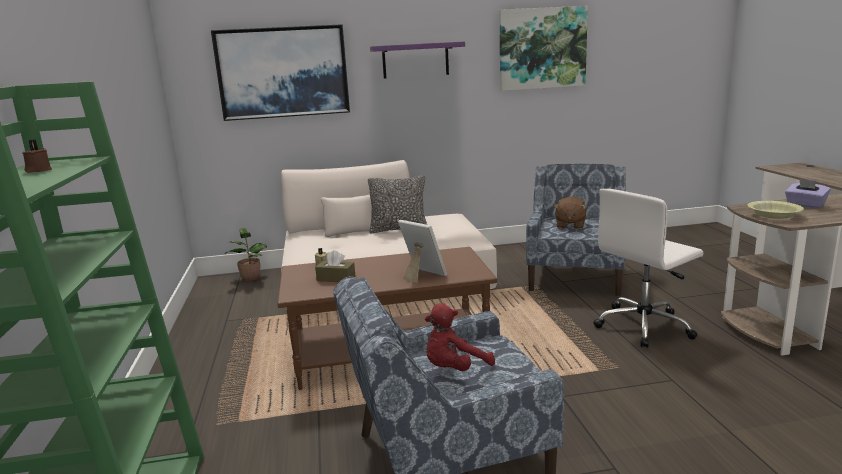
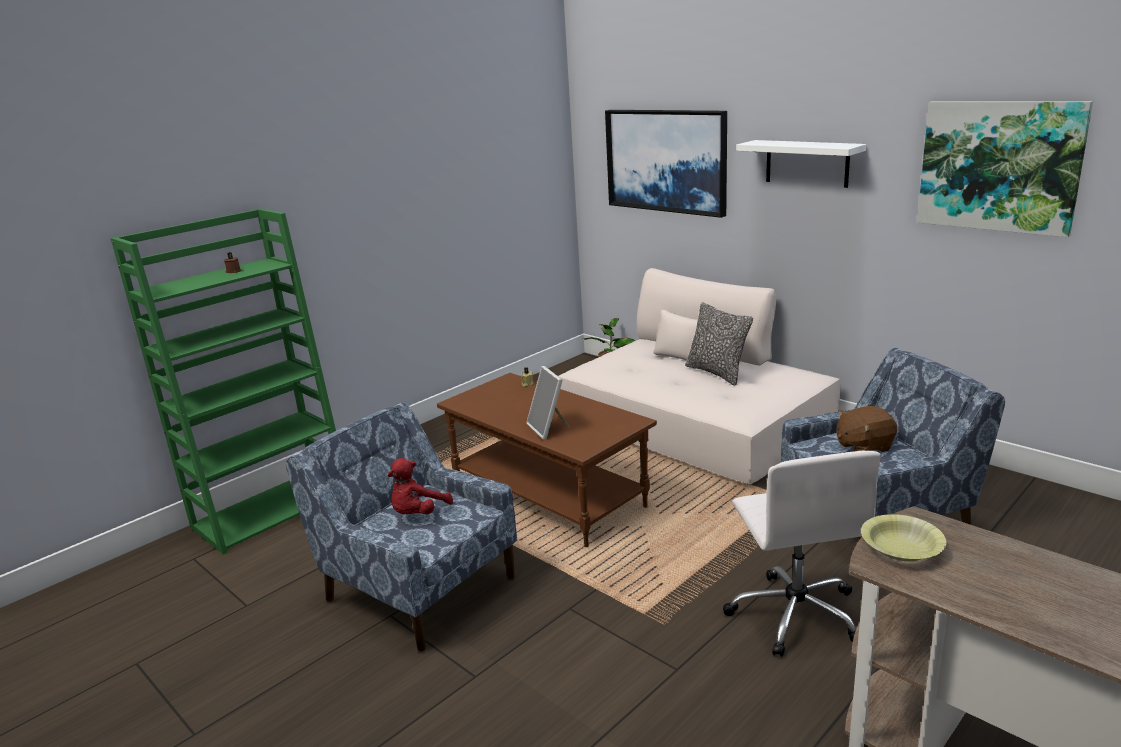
camera: 55 degrees right, 5 degrees up
brown tissue box [315,250,355,282] -> none
purple shelf [370,41,465,78] -> white shelf [736,140,866,188]
picture frame [398,220,447,283] -> picture frame turned 150 degrees clockwise [526,366,570,440]
red plush toy [425,303,495,371] -> red plush toy turned 75 degrees counterclockwise [388,458,453,514]
white office chair [593,189,703,348] -> white office chair turned 120 degrees counterclockwise [723,451,881,657]
purple tissue box [785,178,831,208] -> none

